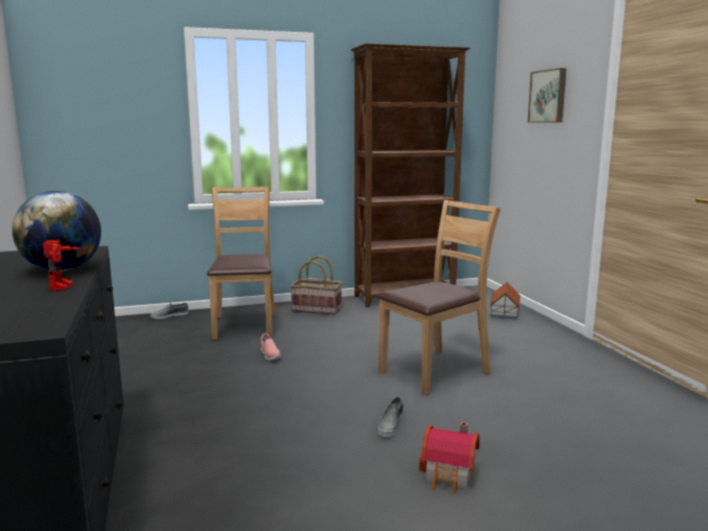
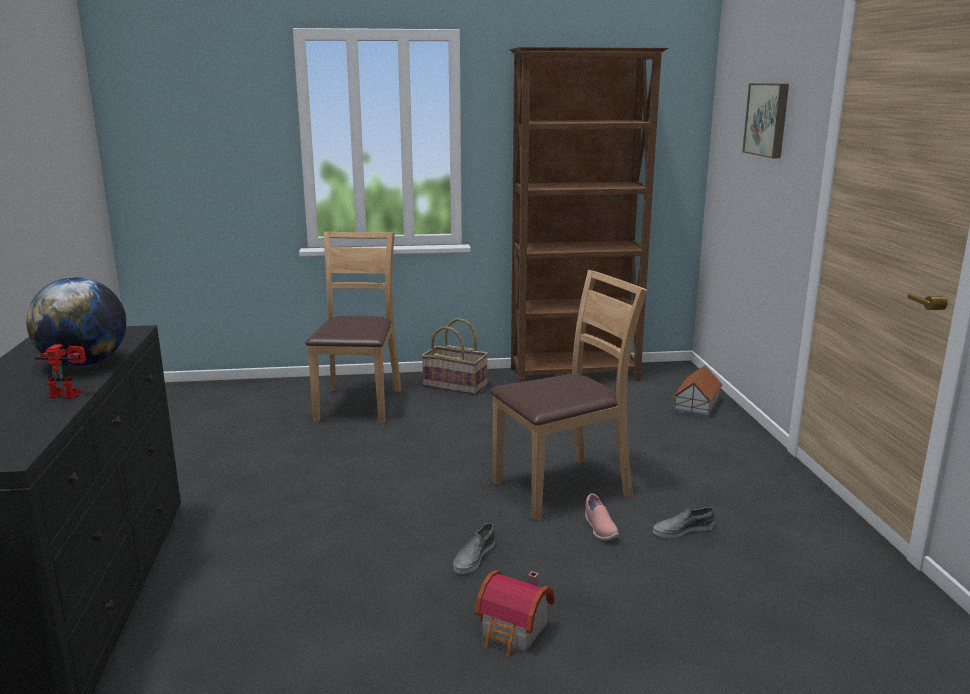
camera: 10 degrees right, 5 degrees up
toy robot [42,240,80,290] -> toy robot turned 90 degrees counterclockwise [35,344,86,398]
grey shoe [151,303,189,319] -> grey shoe moved to [653,507,715,538]
pink shoe [261,333,281,361] -> pink shoe moved to [585,493,619,540]

